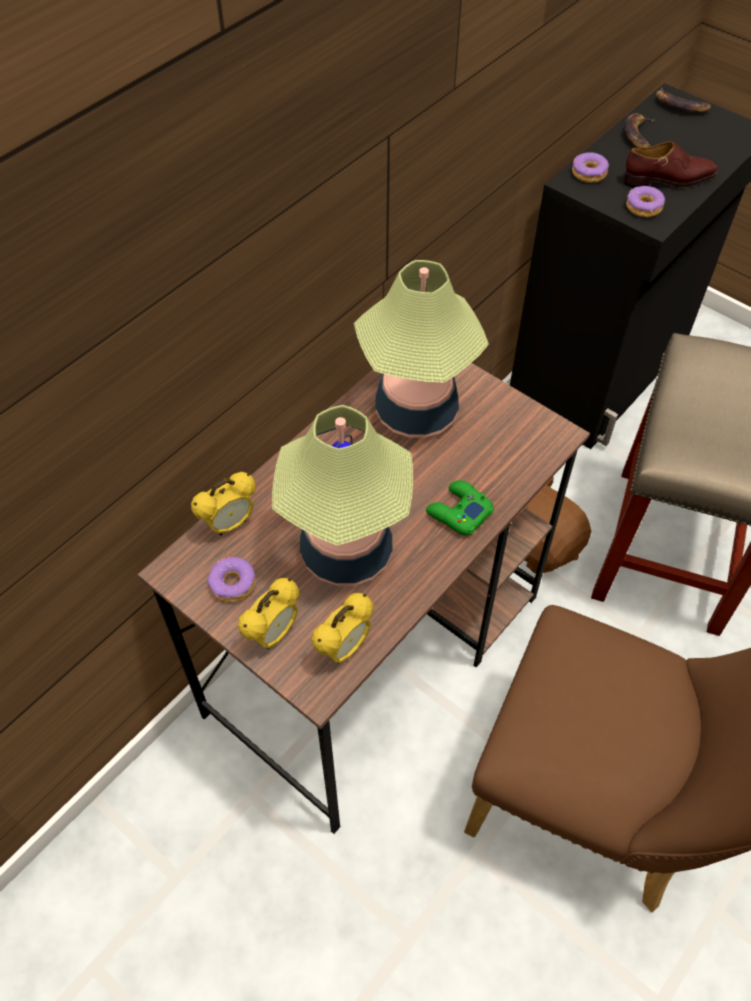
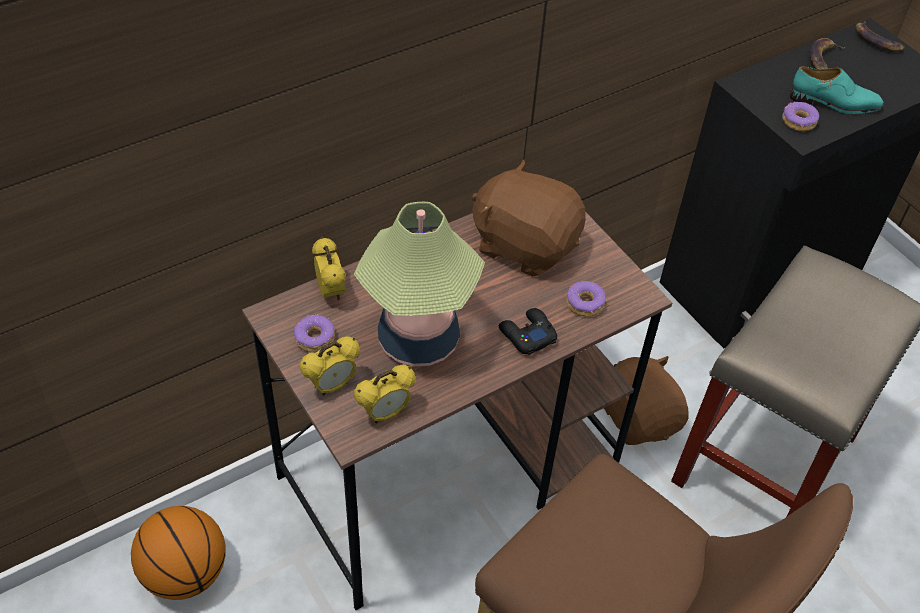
camera: 15 degrees right, 5 degrees down
alarm clock [191,472,255,536] -> alarm clock turned 90 degrees counterclockwise [312,237,346,300]
table lamp [354,260,489,438] -> brown plush toy [472,160,586,277]
green game controller [426,480,494,535] -> black game controller [499,308,557,355]
donut [572,153,609,183] -> donut moved to [566,281,606,317]
brown shoe [624,141,718,188] -> turquoise shoe [790,66,884,114]
none -> basketball [131,506,226,600]

